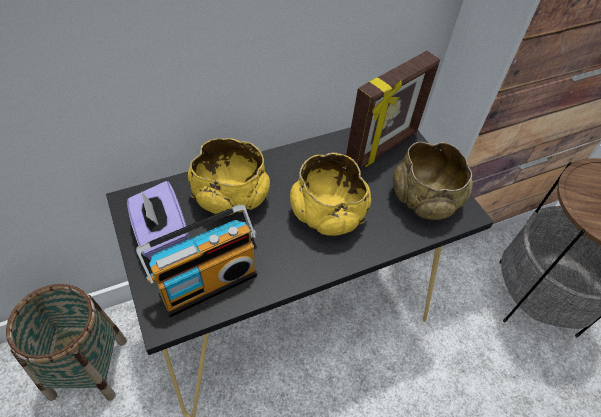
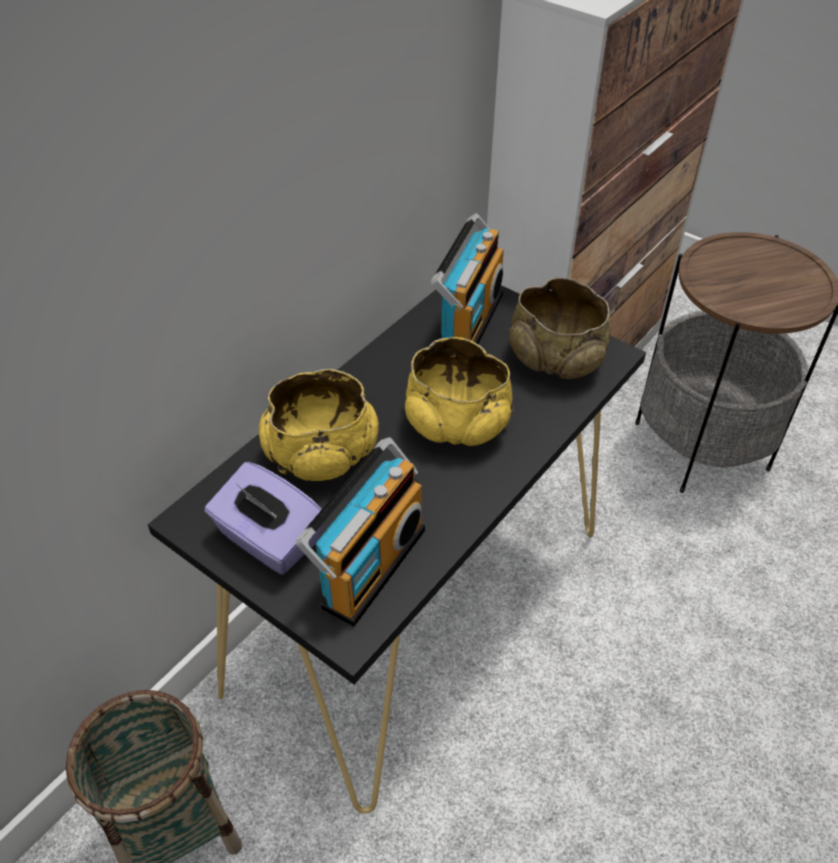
camera: 25 degrees left, 5 degrees down
picture frame [346,51,440,169] -> radio [431,213,504,354]

